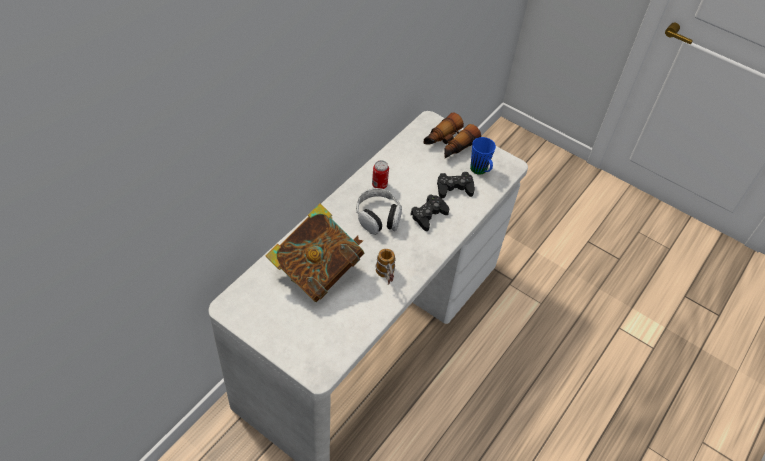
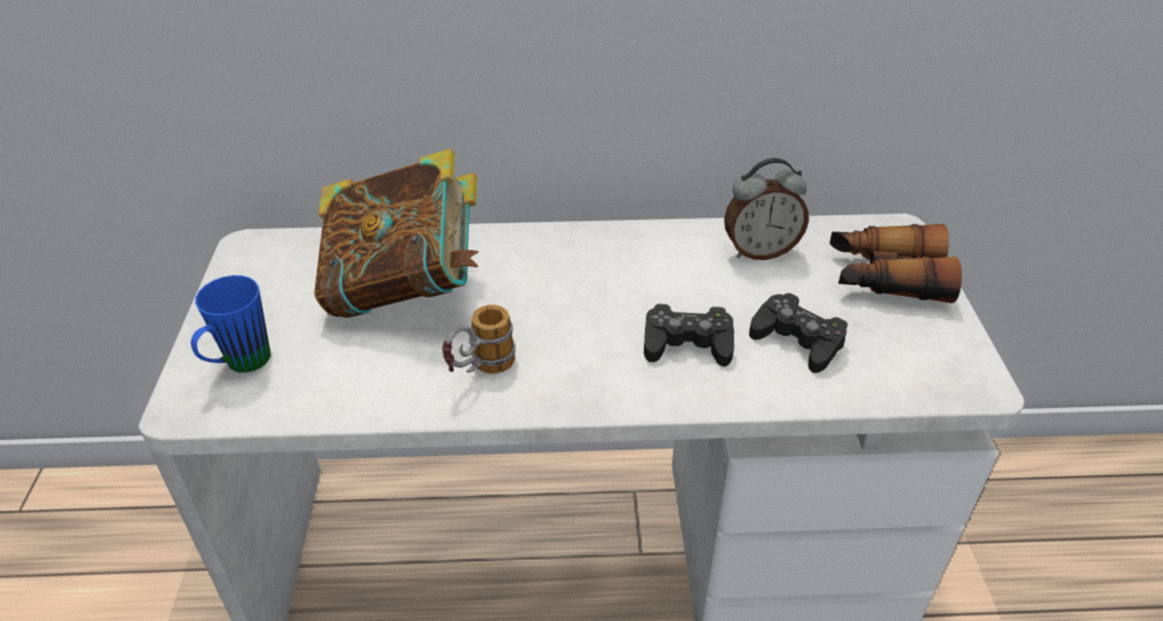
camera: 55 degrees right, 10 degrees down
headphones [356,188,402,235] -> none
can [372,160,389,189] -> none
blue mug [470,137,496,175] -> blue mug moved to [191,275,271,373]
none -> alarm clock [724,158,809,260]

